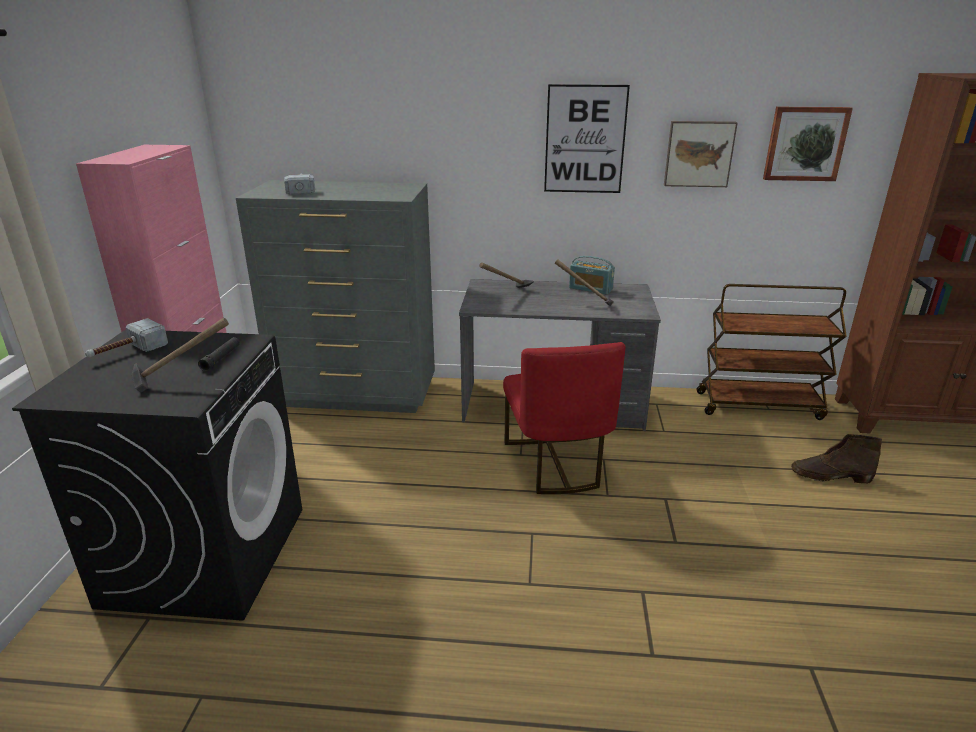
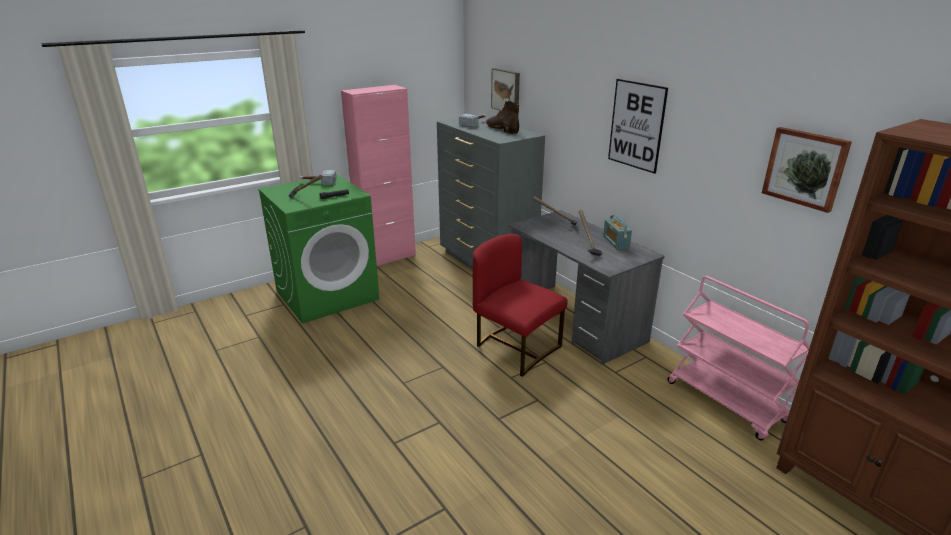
camera: 50 degrees right, 0 degrees up
black washing machine [12,329,302,621] -> green washing machine [258,174,379,324]
red chair [503,342,626,494] -> red chair turned 90 degrees clockwise [473,234,568,377]
picture [664,121,738,187] -> picture moved to [491,68,520,111]
brown cart [697,284,847,420] -> pink cart [667,276,810,440]
brown boot [791,434,882,484] -> brown boot moved to [486,101,519,134]

